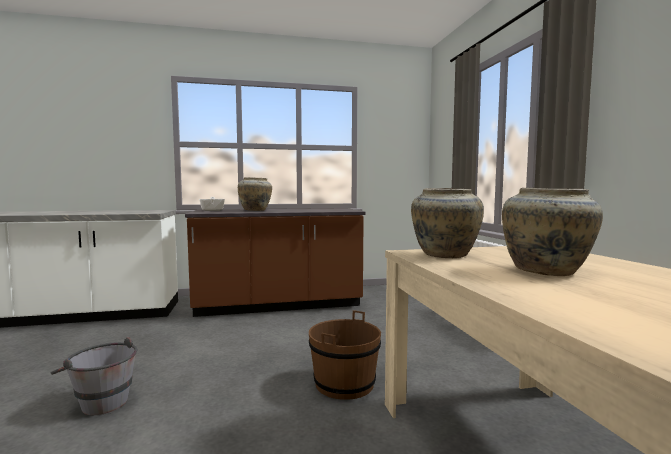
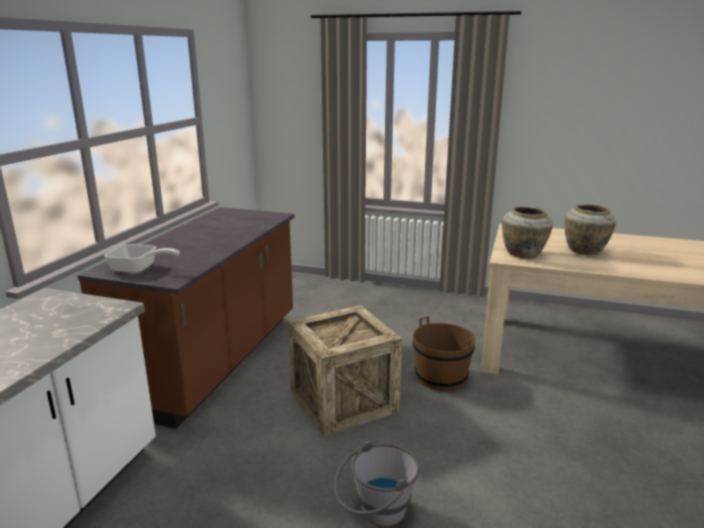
camera: 60 degrees left, 15 degrees up
beige vase [238,177,272,211] -> none
none -> crate [288,305,402,436]

